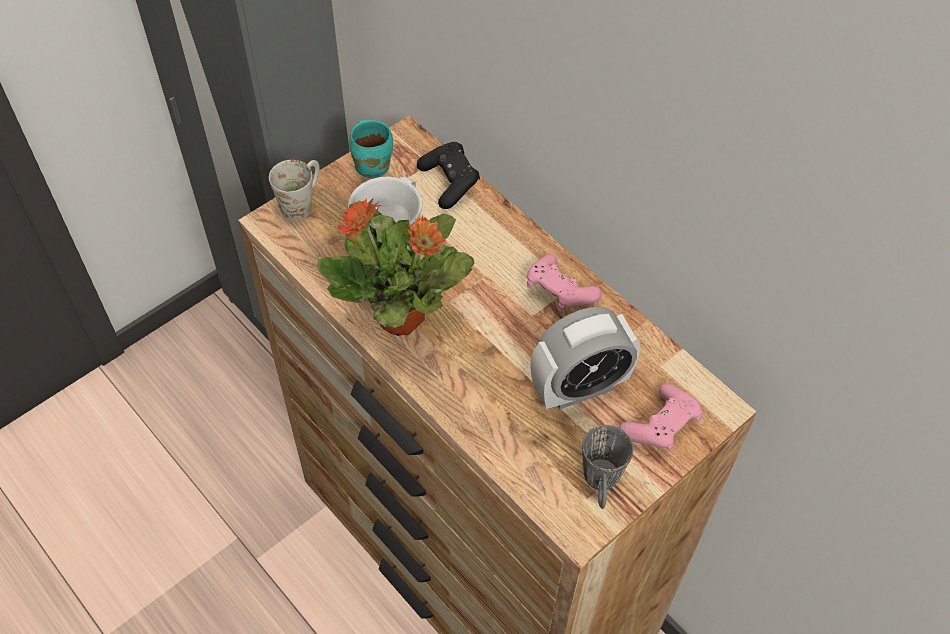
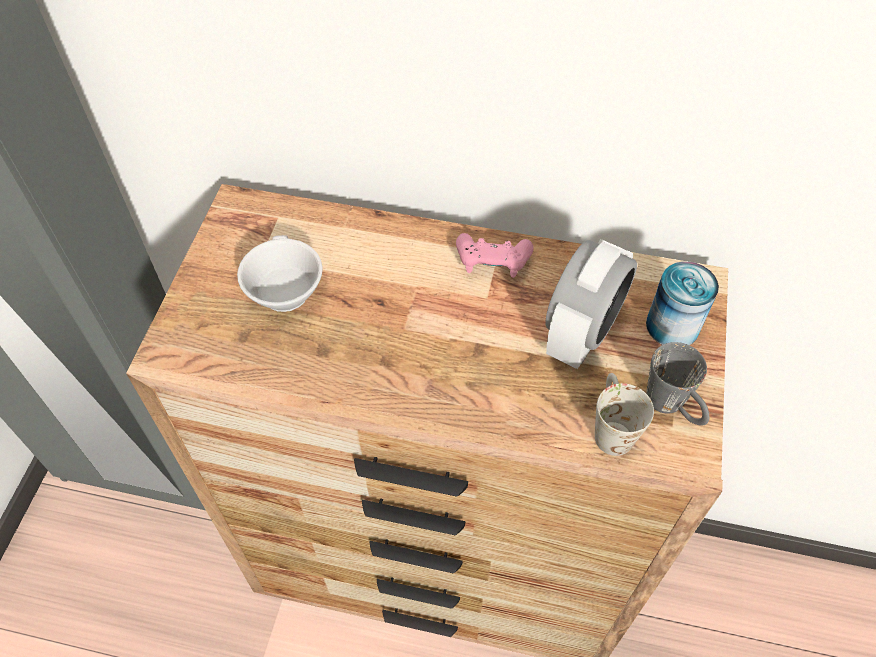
camera: 35 degrees left, 0 degrees up
white mug [269,160,320,220] -> white mug moved to [595,373,654,456]
potted plant [316,199,475,336] -> none
turquoise mug [349,120,393,178] -> none
black game controller [417,142,480,209] -> none
pink game controller [619,383,702,451] -> can [646,261,719,345]

